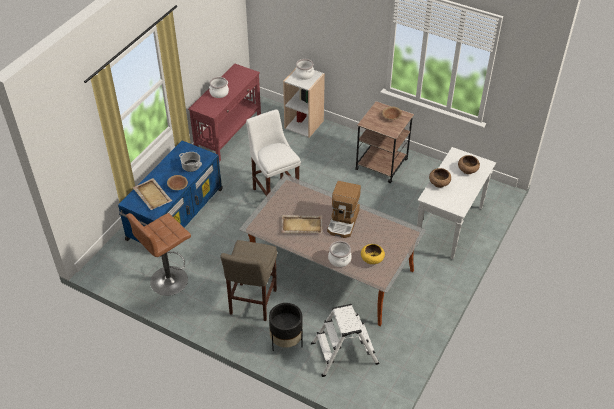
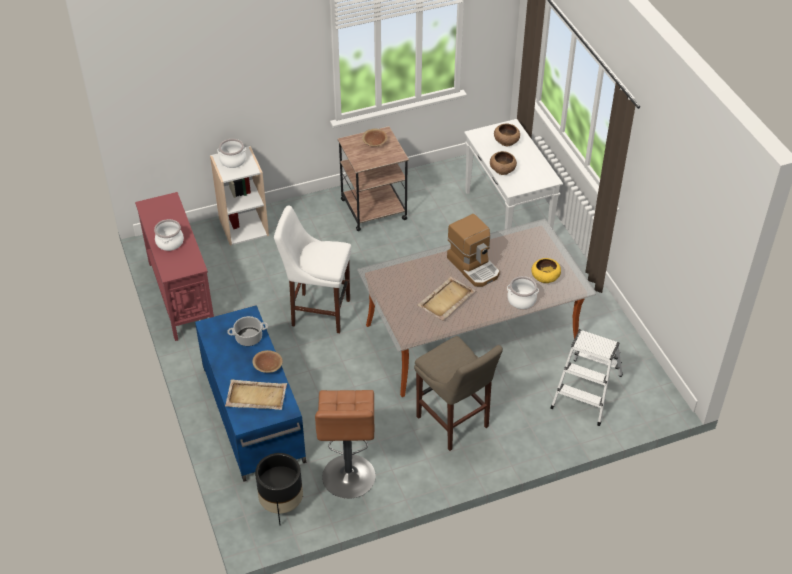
camera: 50 degrees left, 0 degrees up
black planter [269,303,303,351] -> black planter moved to [255,453,303,525]

